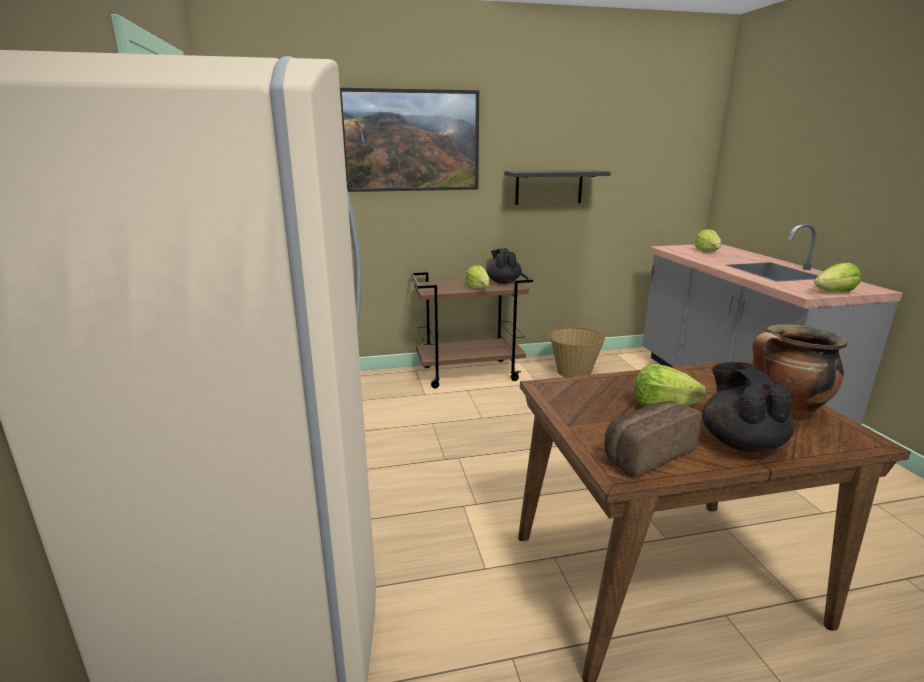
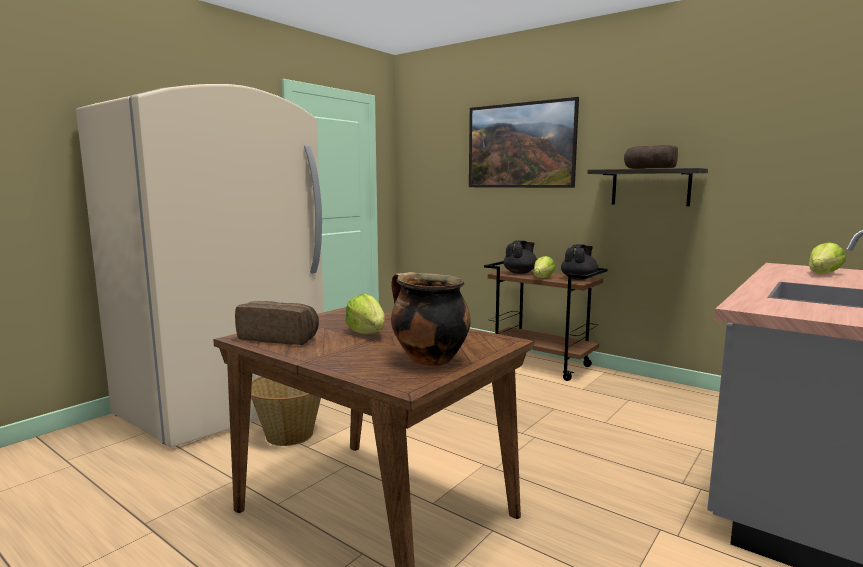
camera: 50 degrees right, 10 degrees down
basket [548,327,605,377] -> basket moved to [251,377,321,446]
black teapot [702,362,794,452] -> black teapot moved to [503,241,537,274]
lettuce [814,263,861,292] -> none
none -> bread [624,145,678,169]

